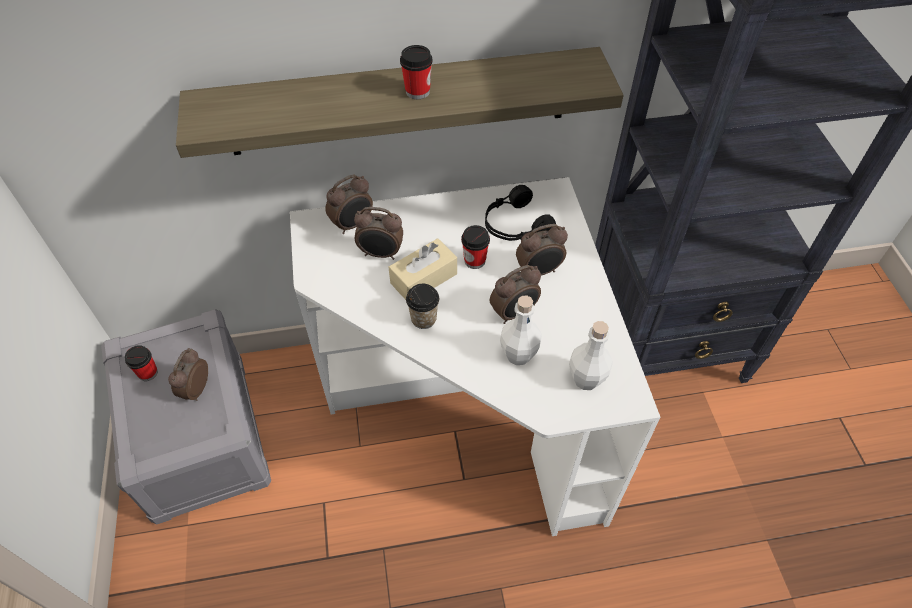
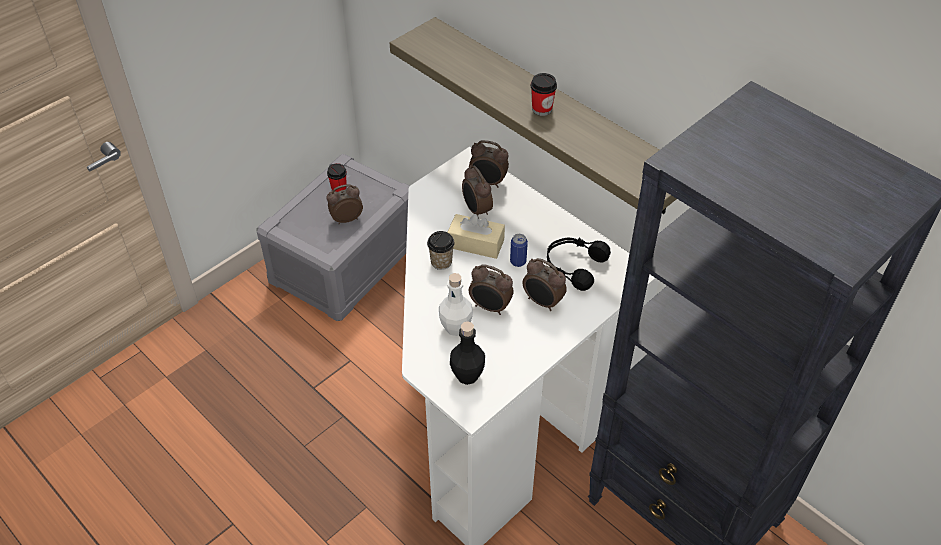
camera: 55 degrees right, 5 degrees down
cup [461,225,490,269] -> can [510,234,528,267]
white bottle [569,321,613,390] -> black bottle [450,321,485,385]

